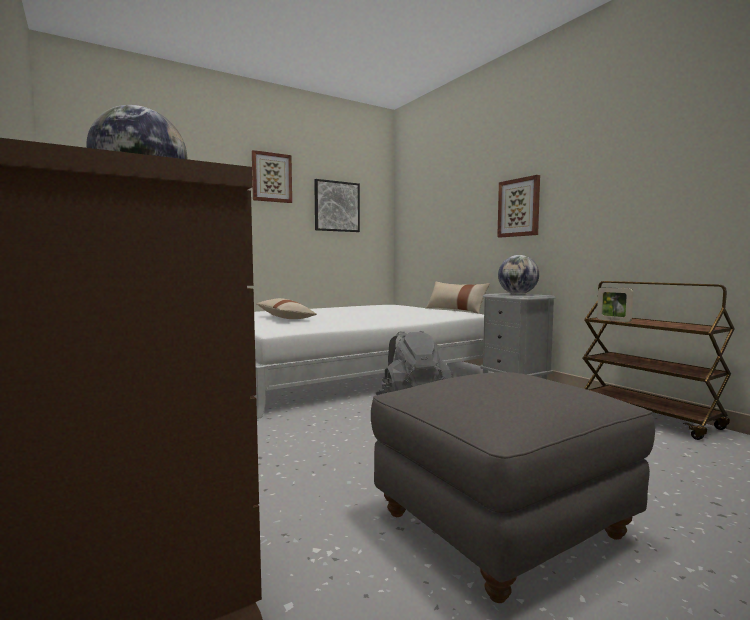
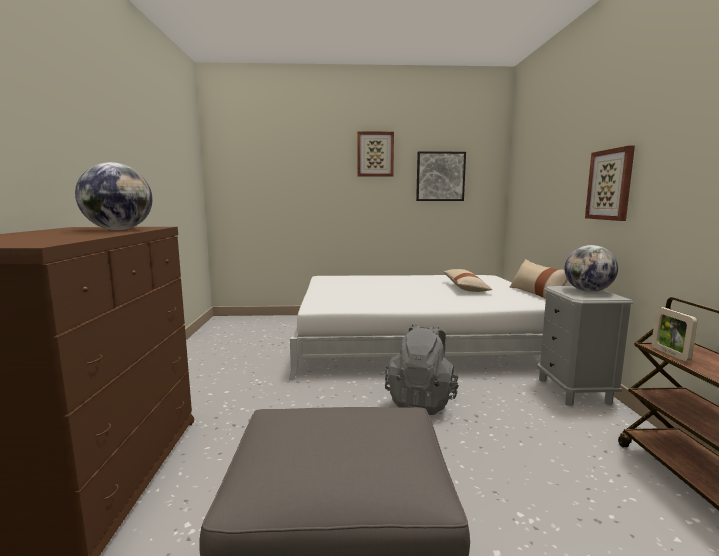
camera: 30 degrees right, 5 degrees up
beige pillow [256,298,317,319] -> beige pillow moved to [443,269,493,292]

